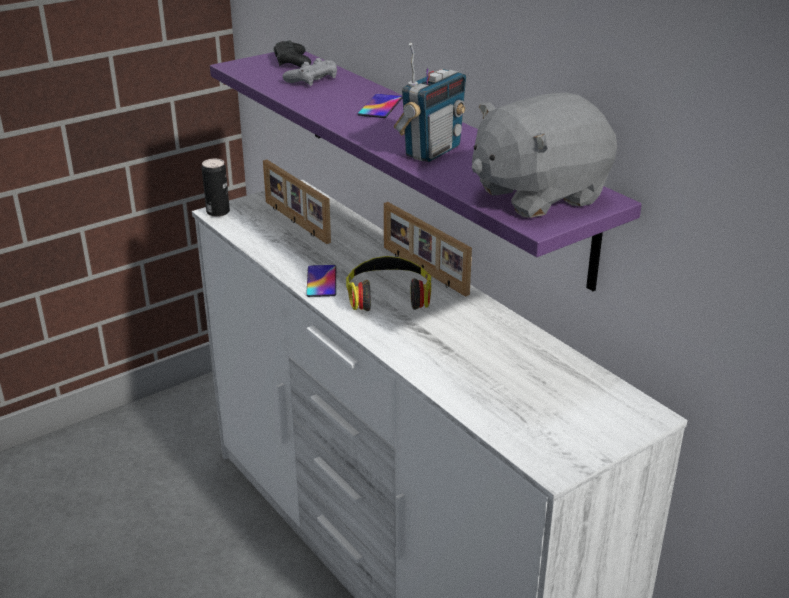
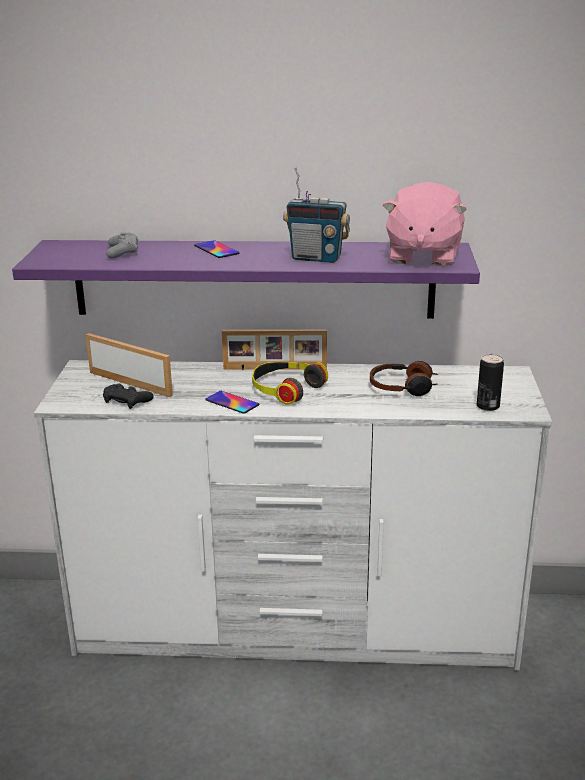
camera: 50 degrees left, 5 degrees down
can [202,159,230,217] -> can moved to [477,354,504,411]
picture frame [263,160,331,244] -> picture frame turned 150 degrees counterclockwise [86,333,173,397]
black game controller [274,40,311,67] -> black game controller moved to [103,383,154,409]
radio [394,43,466,162] -> radio turned 120 degrees clockwise [283,168,350,263]
grey plush toy [472,93,617,218] -> pink plush toy [382,182,467,266]
none -> headphones [370,361,438,396]

